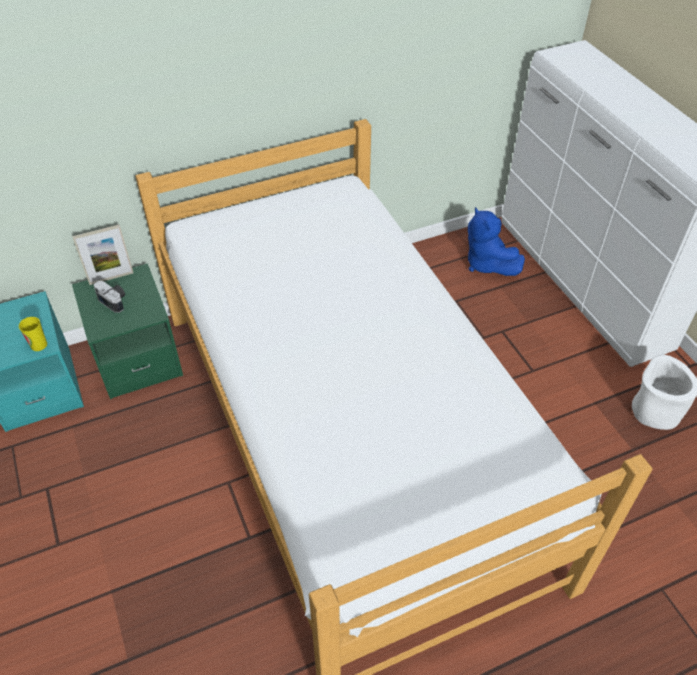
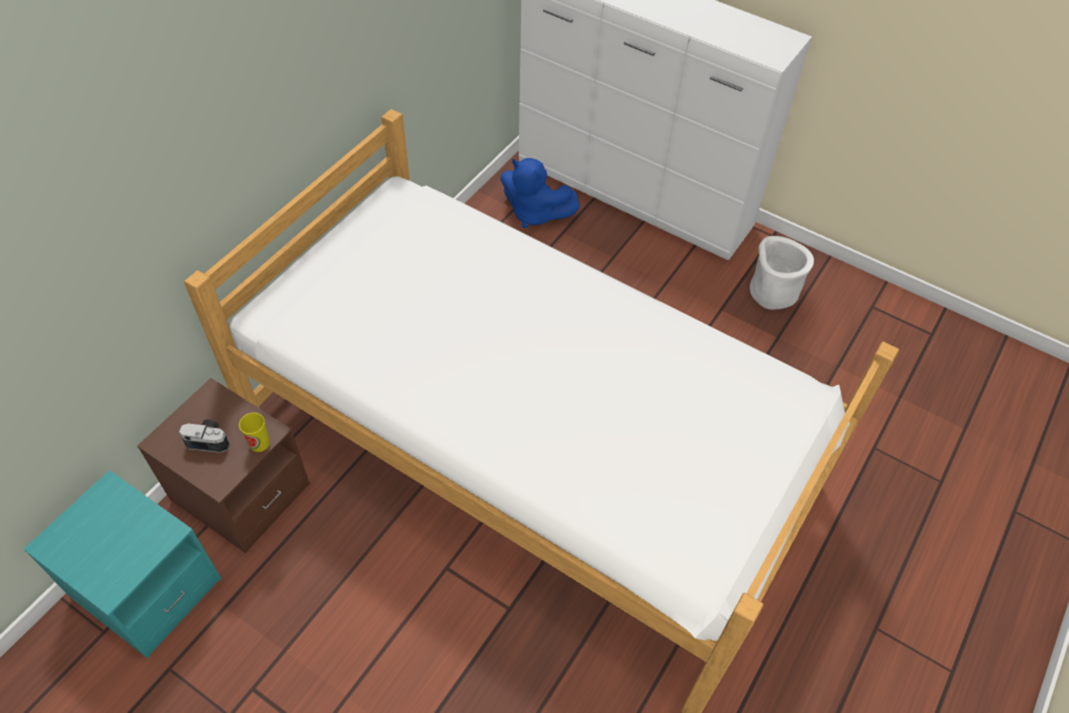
camera: 35 degrees left, 5 degrees up
cup [19,317,47,351] -> cup moved to [239,413,270,452]
picture frame [72,225,133,285] -> none
green nightstand [72,263,183,399] -> brown nightstand [137,378,310,553]

